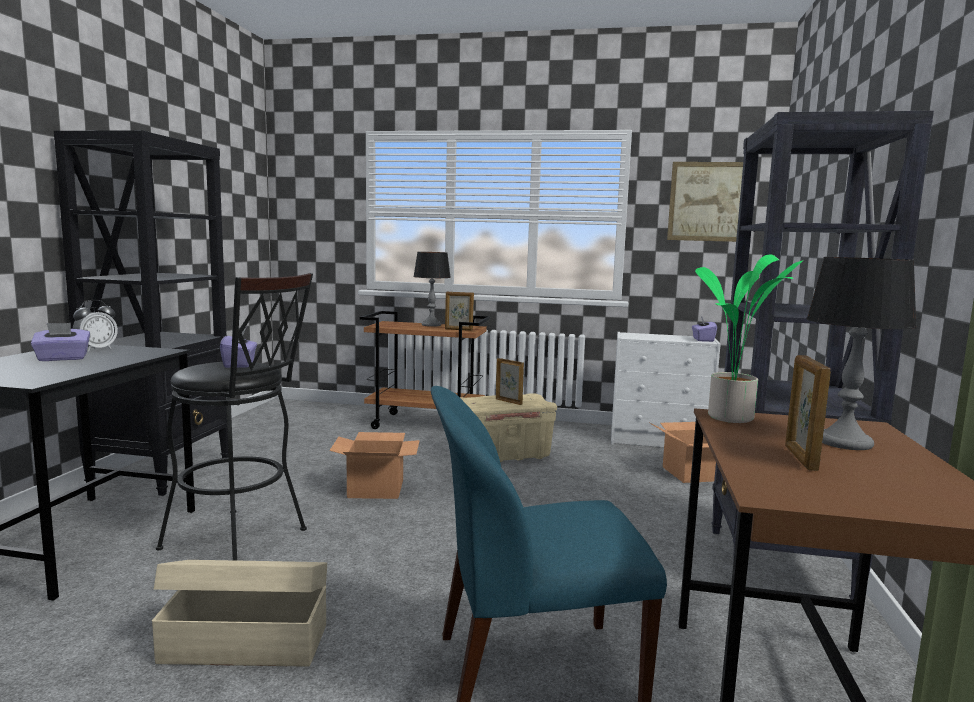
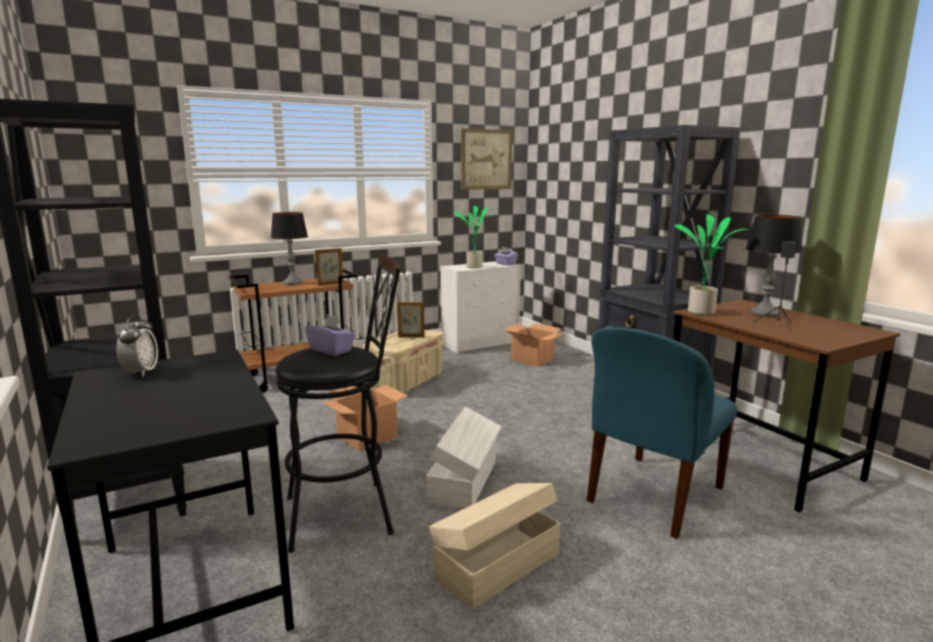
camera: 40 degrees left, 5 degrees up
purple tissue box [31,323,90,361] -> none
picture frame [785,355,831,471] -> black speaker [752,242,797,332]
none -> white storage box [426,407,501,509]
none -> potted plant [454,206,496,268]

